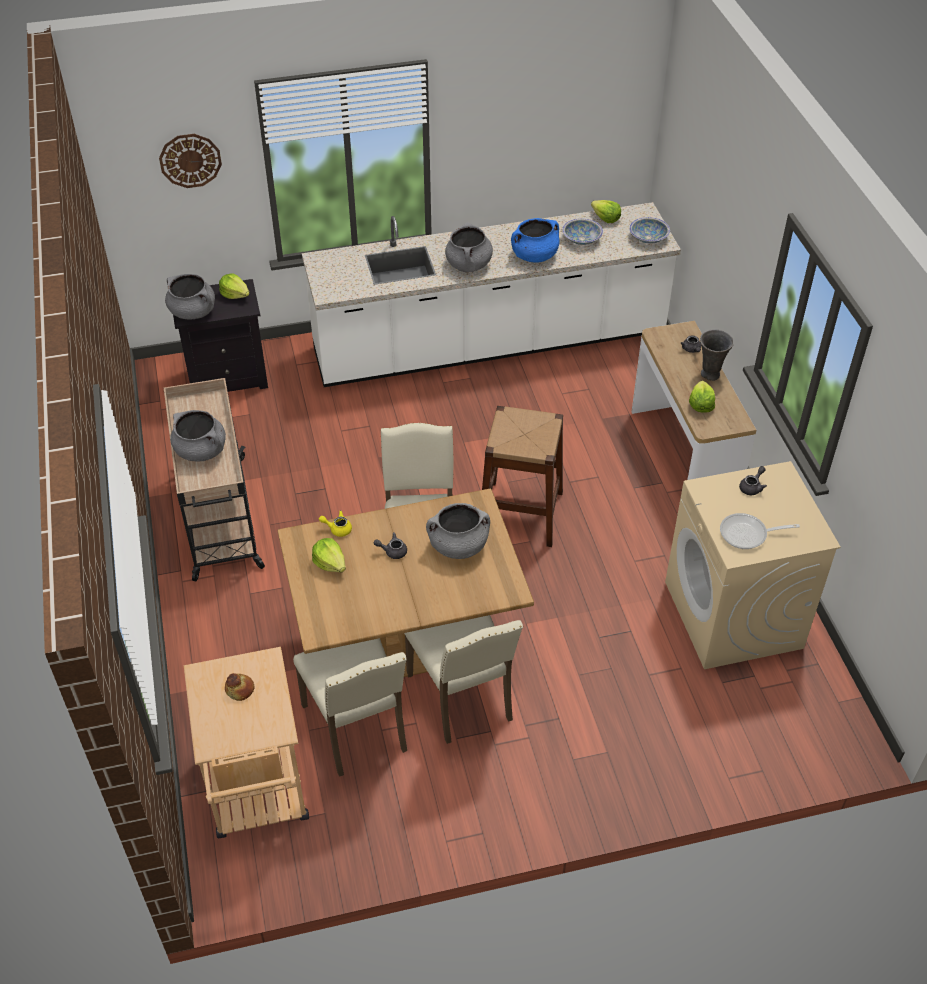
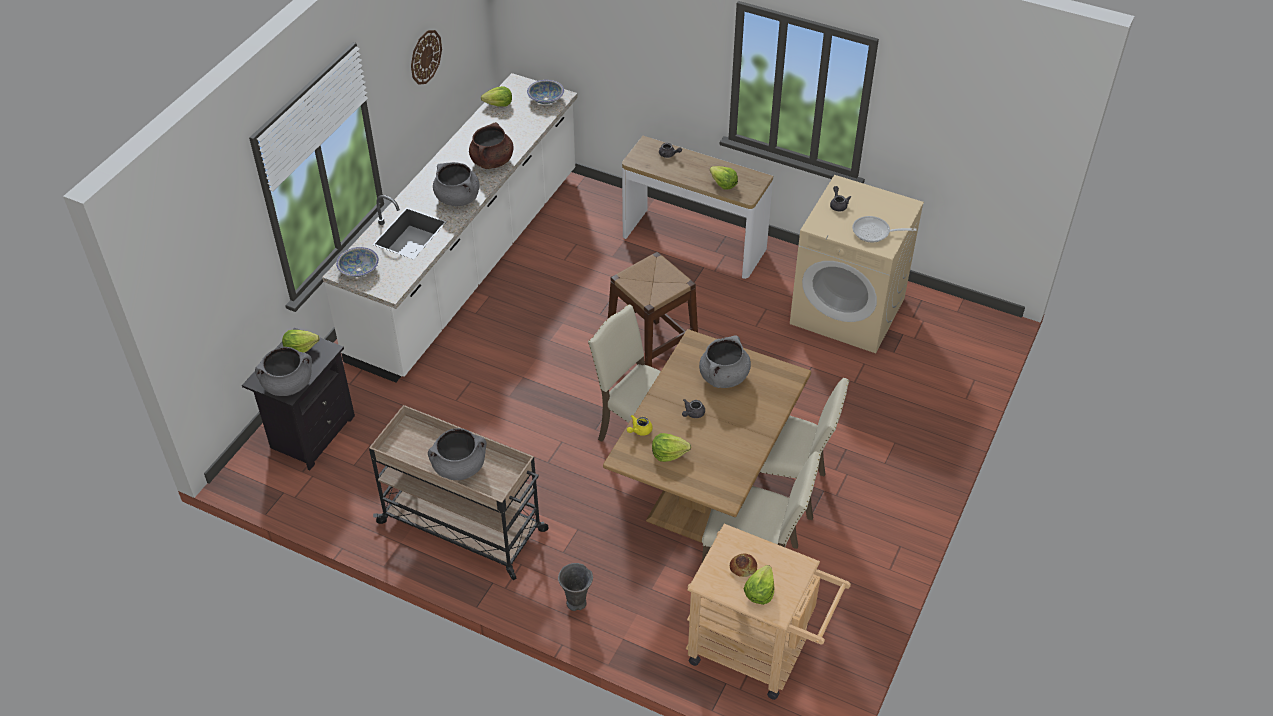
camera: 50 degrees left, 0 degrees up
wall clock [159,134,222,188] -> wall clock moved to [411,30,442,85]
blue cooking pot [511,218,559,263] -> brown cooking pot [469,122,514,169]
bowl [562,218,603,245] -> bowl moved to [336,247,379,277]
grey vase [700,329,733,381] -> grey vase moved to [558,563,593,611]
frying pan [720,513,800,549] -> frying pan turned 60 degrees clockwise [852,216,916,243]
none -> lettuce [743,565,774,605]

